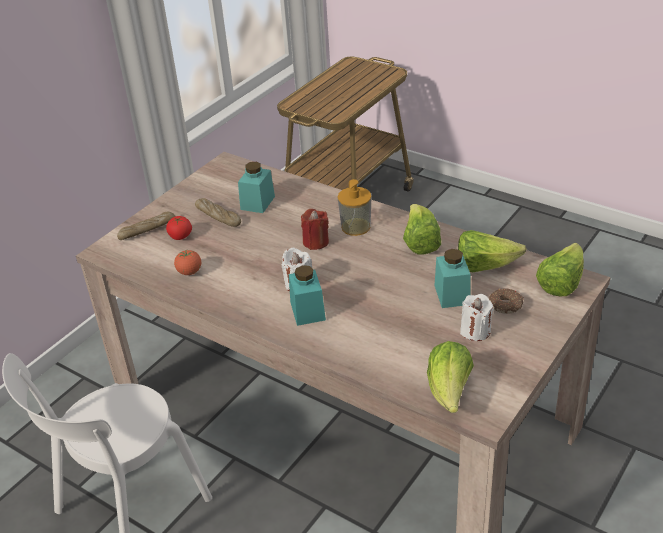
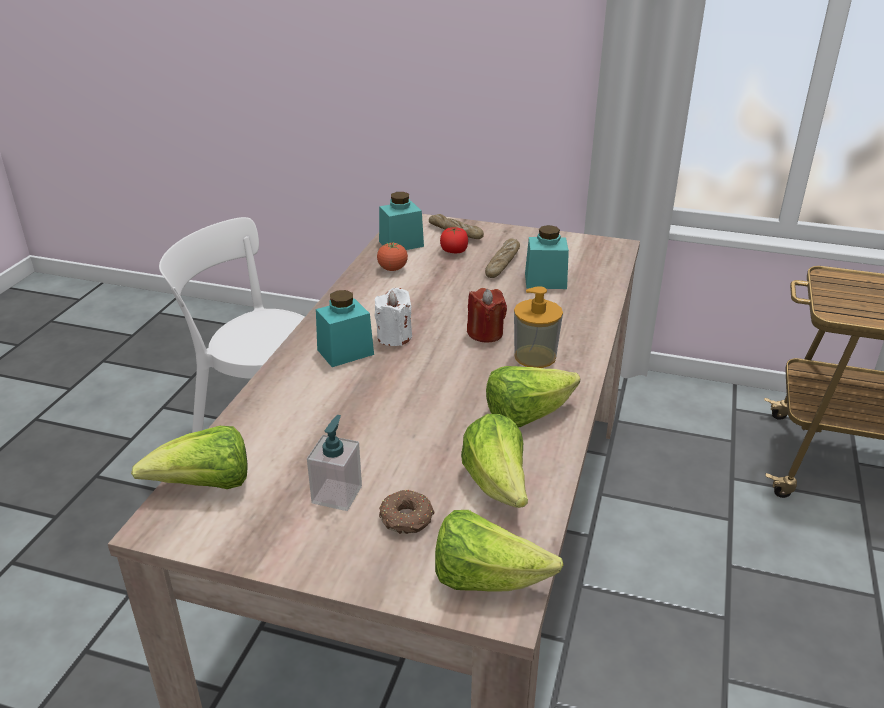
camera: 70 degrees right, 5 degrees down
turquoise jar [434,249,471,308] -> turquoise jar moved to [379,192,424,250]
white candle [460,294,494,341] -> soap dispenser [307,415,362,511]

